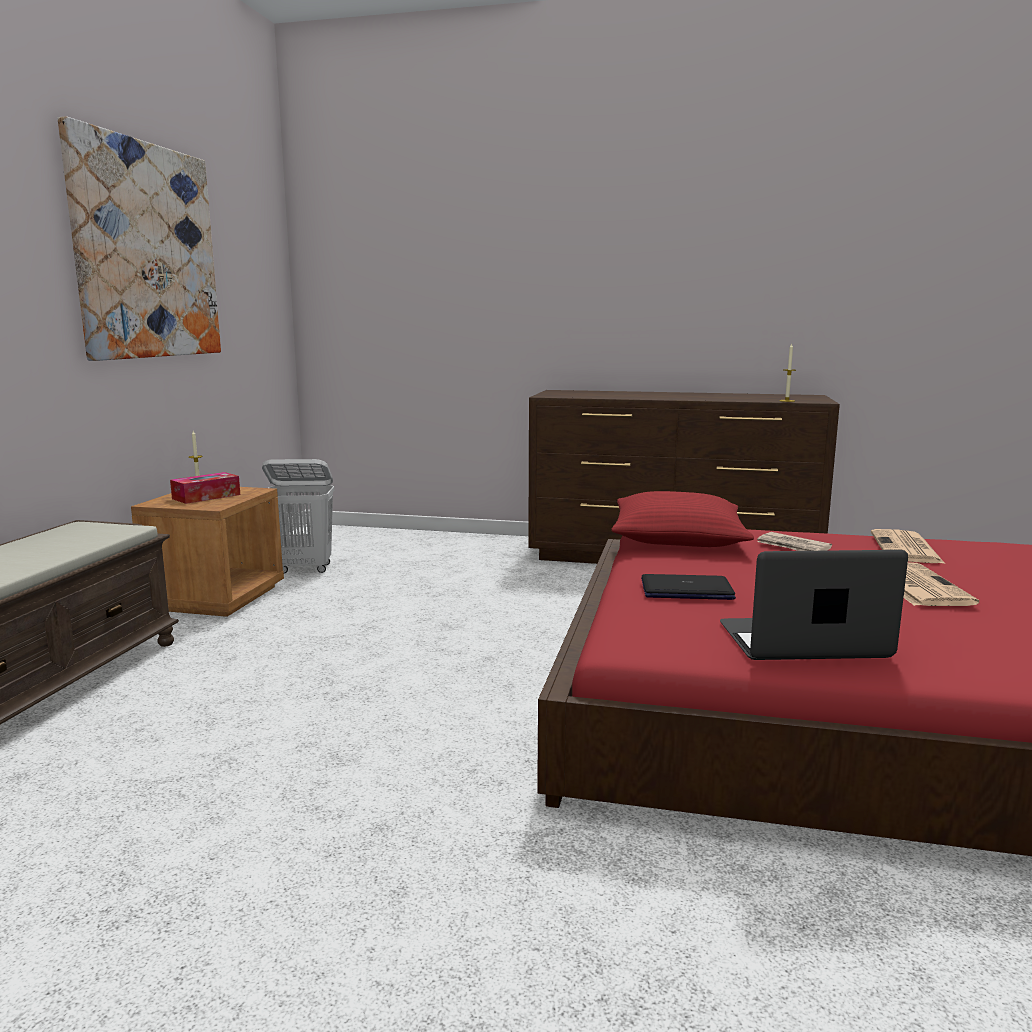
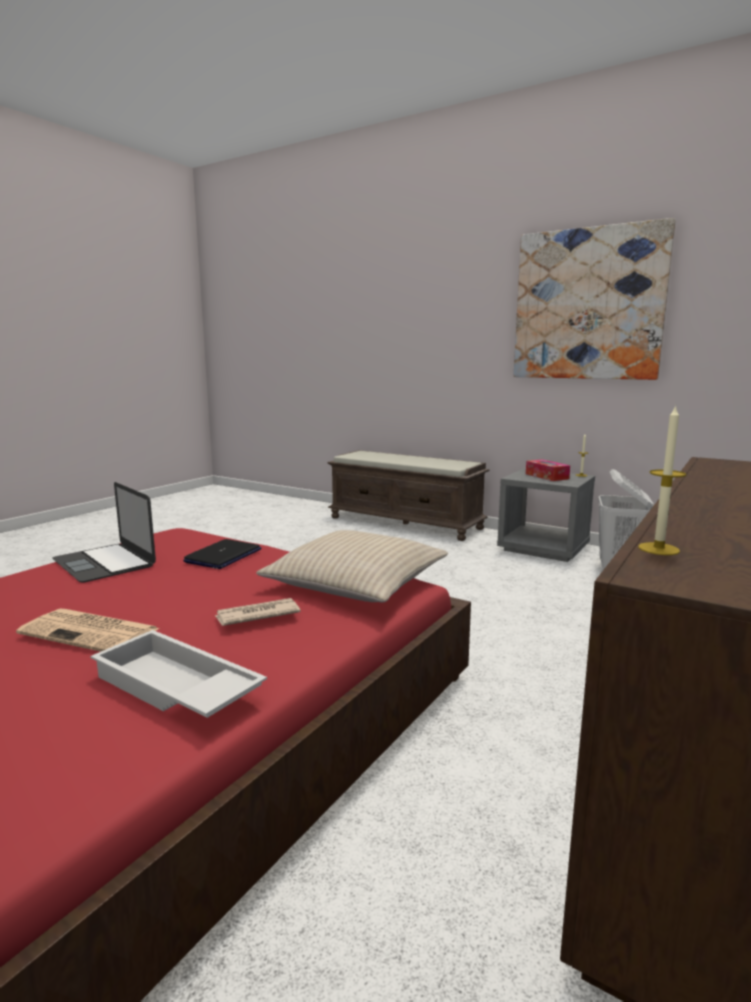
camera: 110 degrees right, 0 degrees up
brown nightstand [131,487,284,617] -> grey nightstand [497,468,595,562]
red pillow [612,491,754,547] -> beige pillow [256,530,448,603]
laptop [720,550,908,660] -> laptop turned 120 degrees clockwise [52,482,156,583]
newspaper [871,529,945,564] -> white tray [90,630,267,718]

